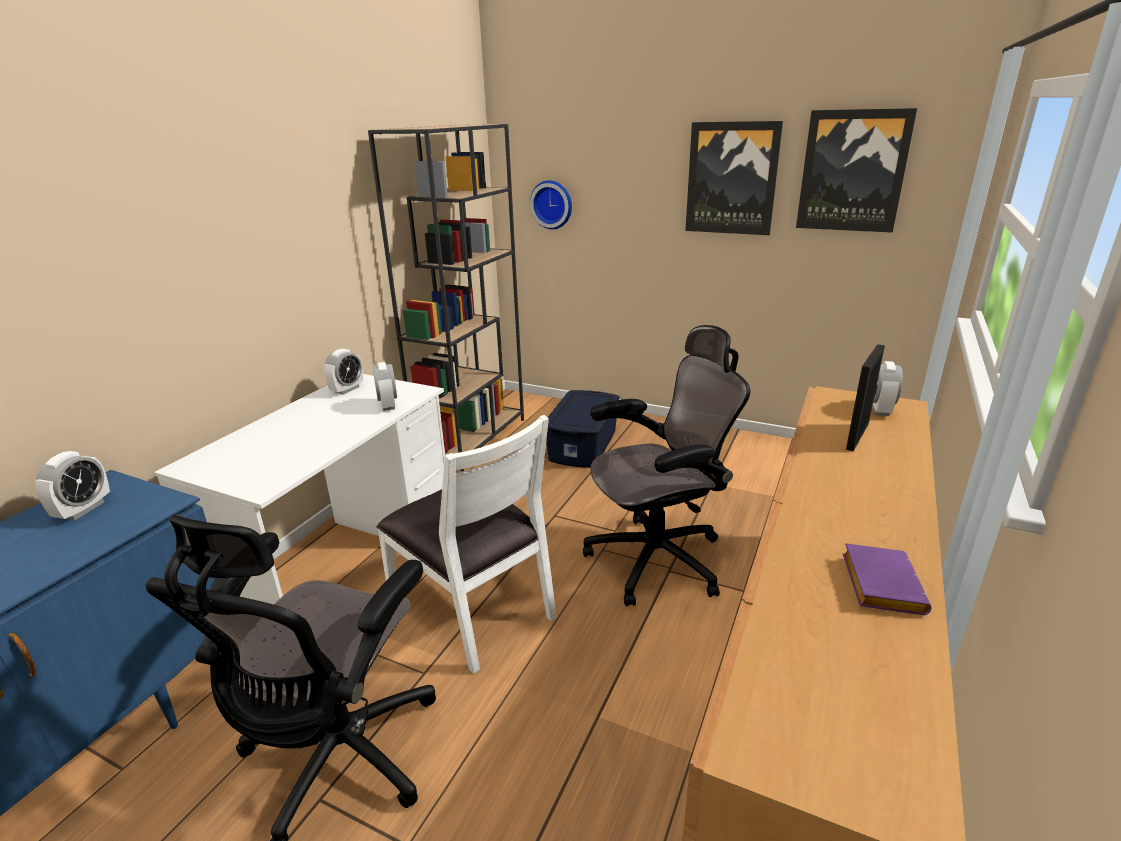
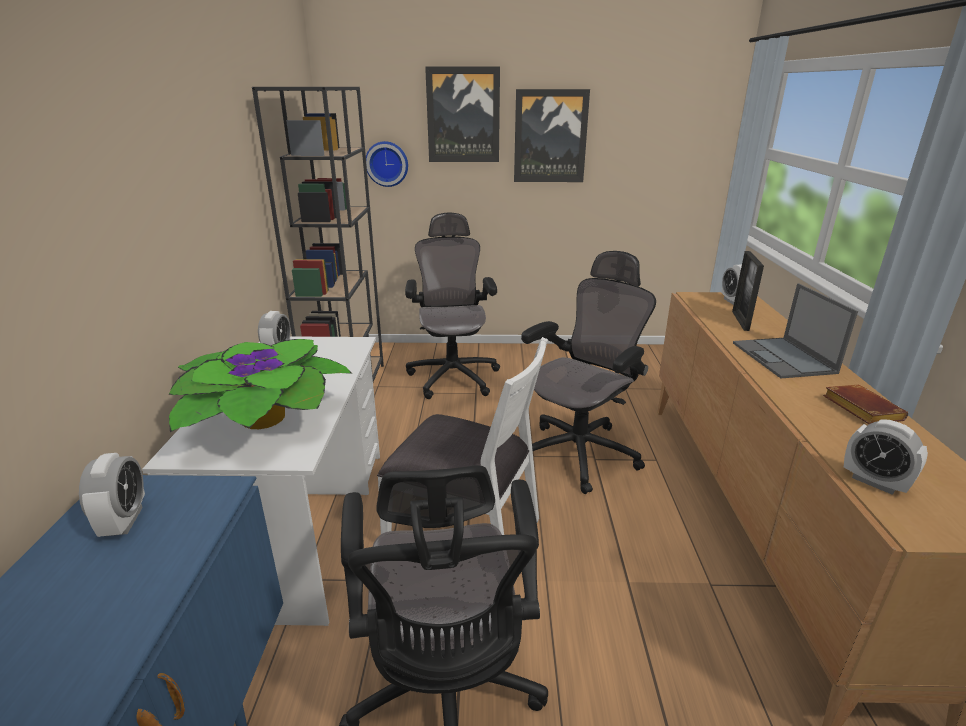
camera: 25 degrees left, 0 degrees up
alarm clock [372,362,397,411] -> alarm clock moved to [844,419,928,495]
blue storage box [546,390,620,468] -> office chair [405,213,500,399]
picture [796,108,917,233] -> picture moved to [425,66,500,162]
purple book [843,543,932,615] -> brown book [823,385,908,424]
none -> potted plant [169,339,352,432]
none -> laptop [733,283,858,378]

